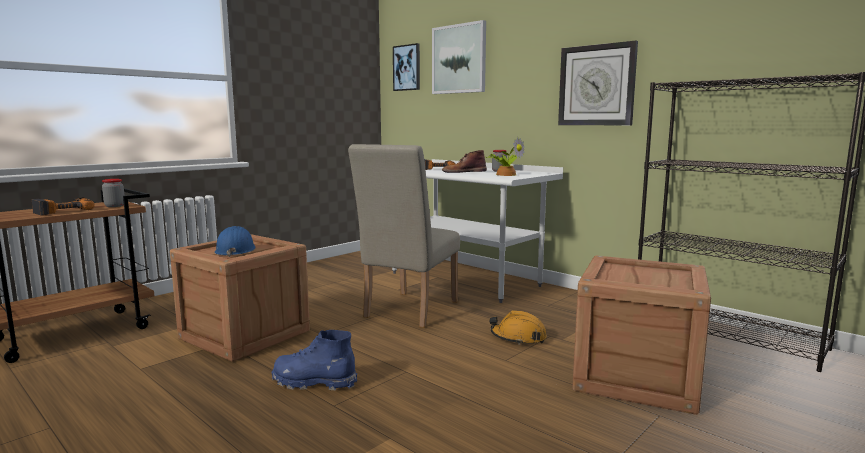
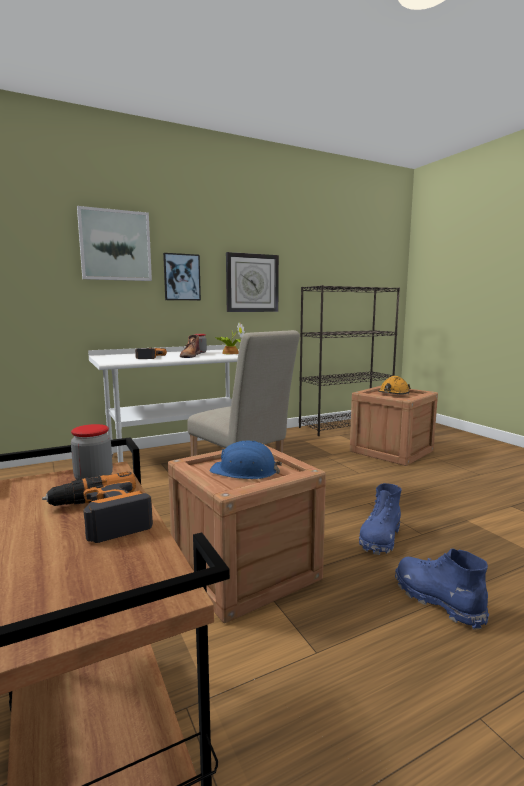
camera: 70 degrees left, 0 degrees up
picture [393,43,420,91] -> picture moved to [163,253,201,300]
orange hard hat [489,311,547,345] -> orange hard hat moved to [378,376,411,395]
none -> blue boot [395,548,489,630]

